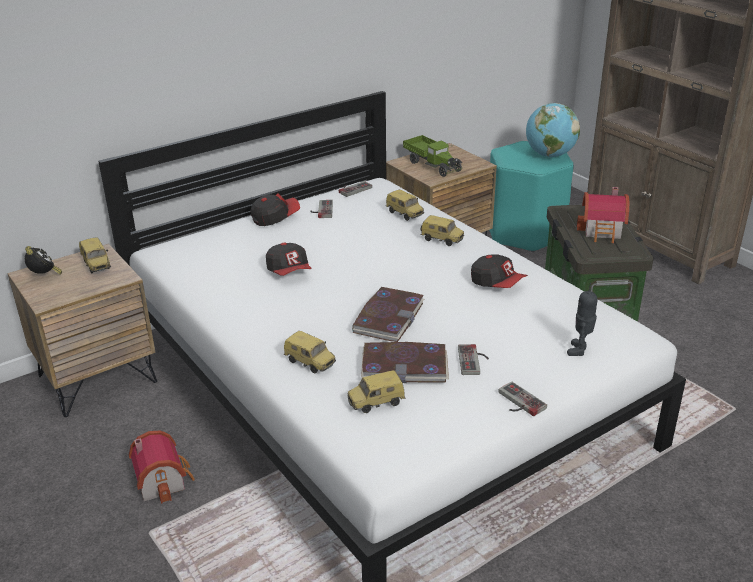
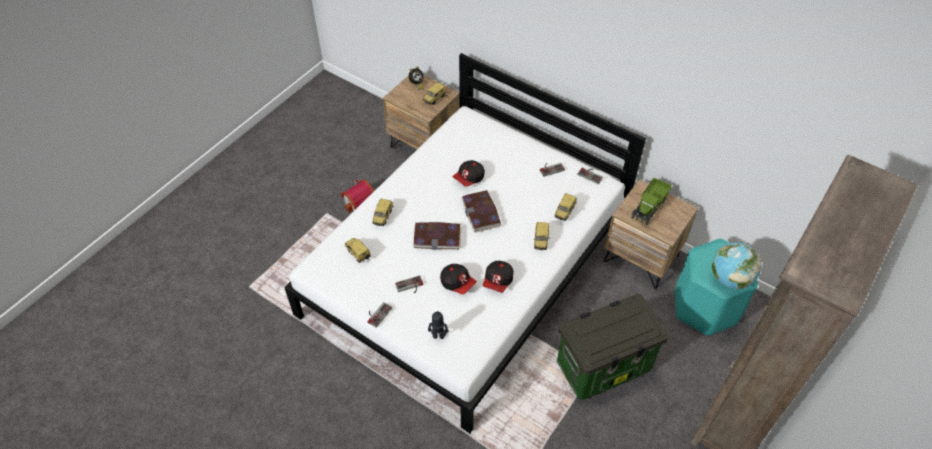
camera: 70 degrees right, 20 degrees up
cap [251,193,300,226] -> cap moved to [440,264,477,294]
book [361,342,449,383] -> book moved to [461,190,501,232]
toy house [577,187,629,243] -> none

